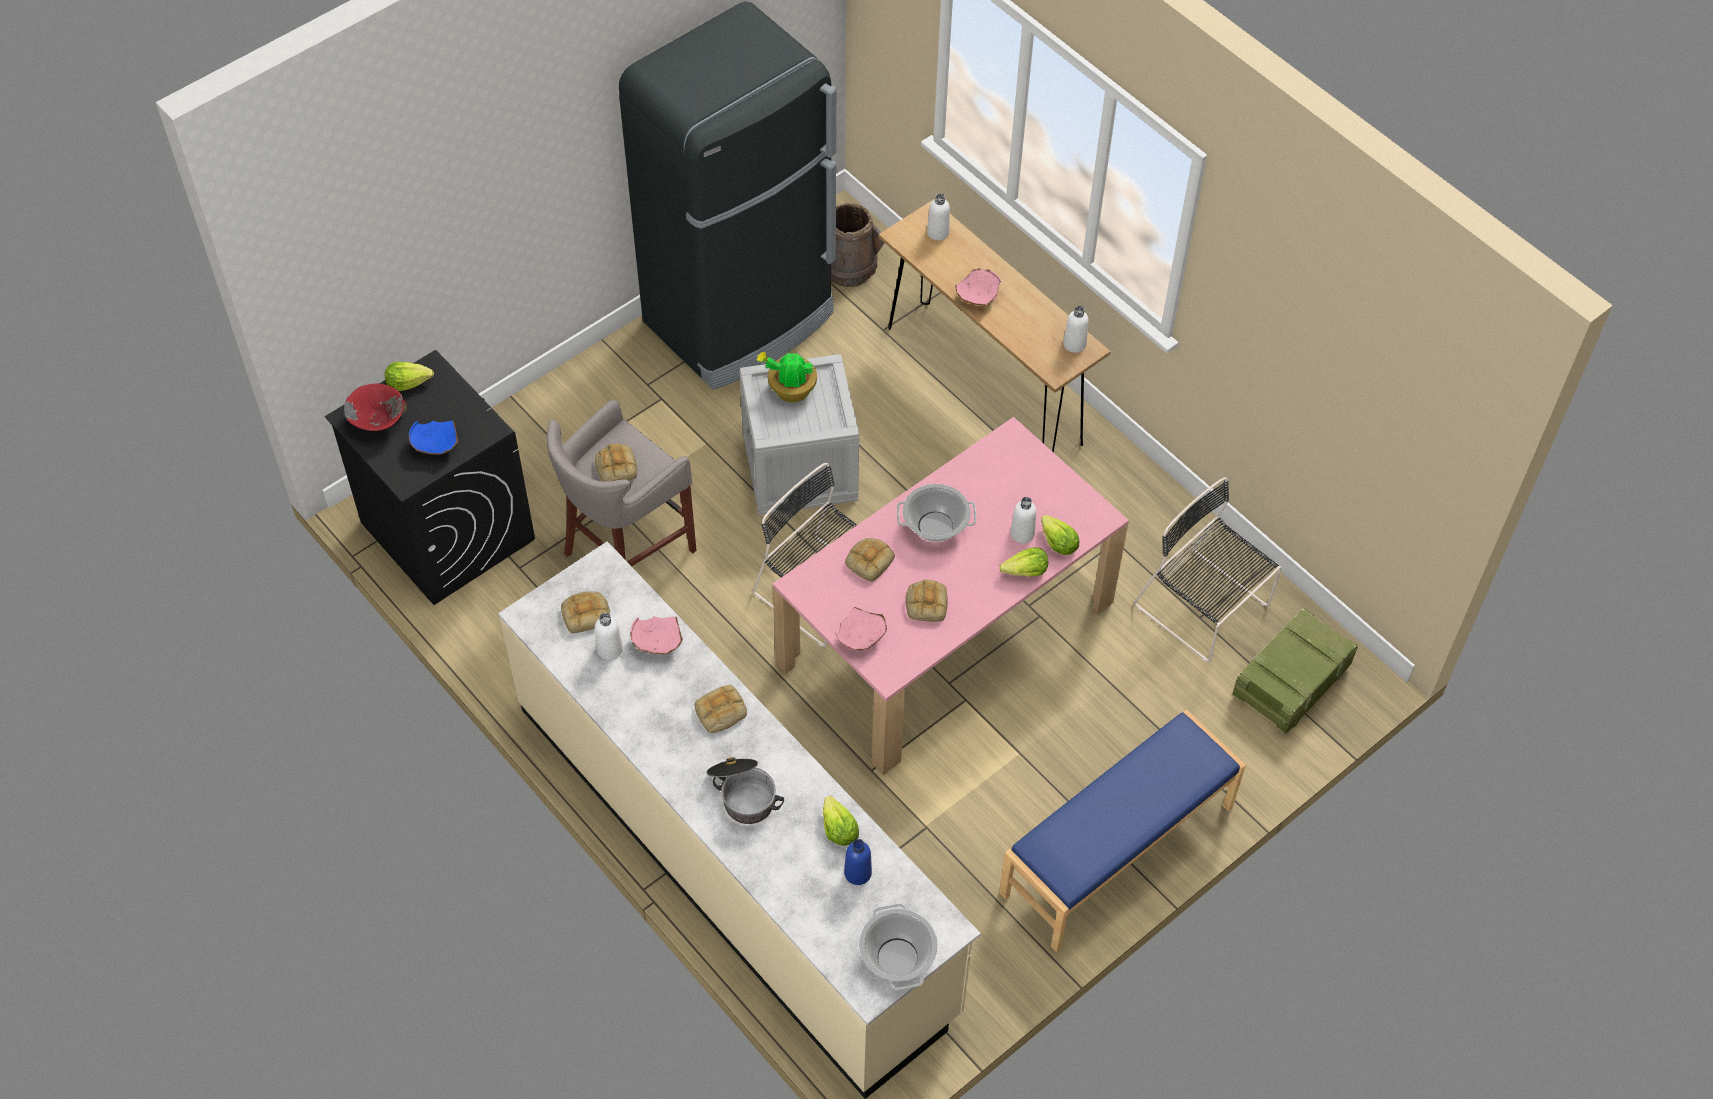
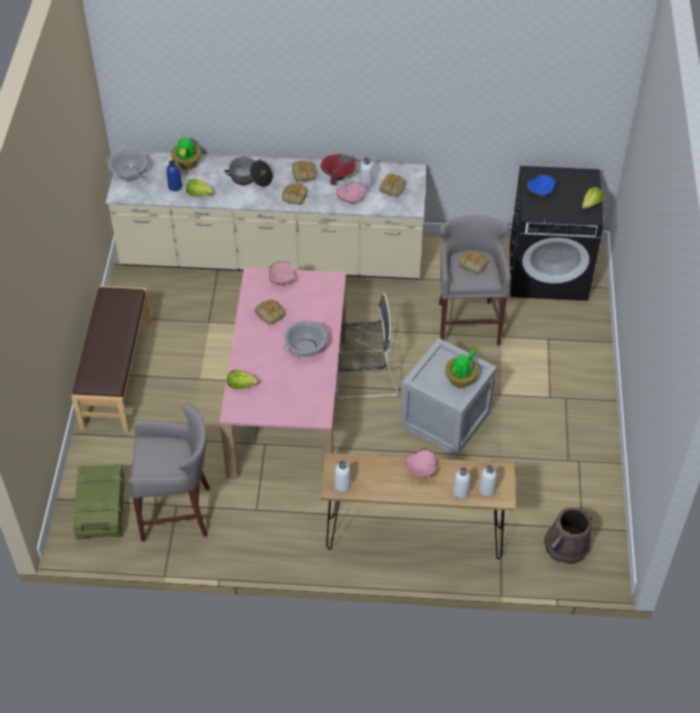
camera: 135 degrees right, 5 degrees down
red bowl [343,384,407,431] -> red bowl moved to [320,154,356,185]
black fridge [619,1,836,390] -> none
bread [845,538,895,582] -> bread moved to [292,161,316,181]
lettuce [999,547,1048,577] -> none
blue bench [999,710,1246,952] -> brown bench [72,286,152,433]
white bottle [1010,497,1036,543] -> white bottle moved to [453,467,471,499]
black chair [1134,477,1282,662] -> grey stool [128,403,210,541]
none -> potted plant [171,137,201,170]

